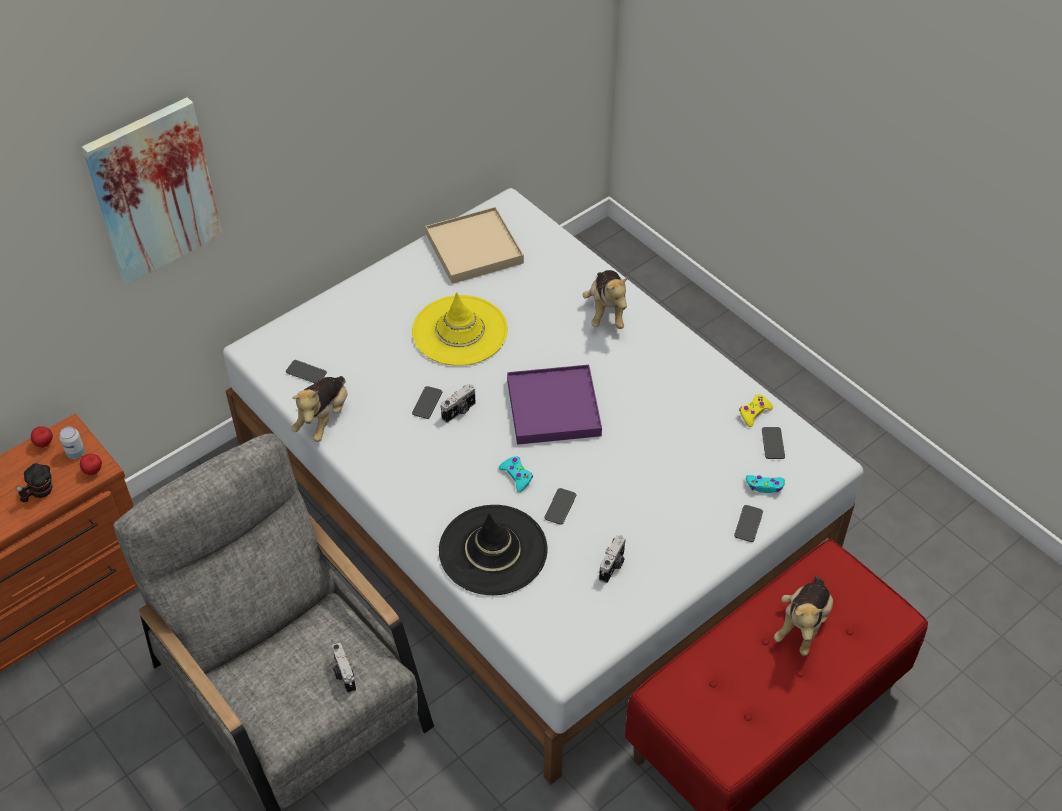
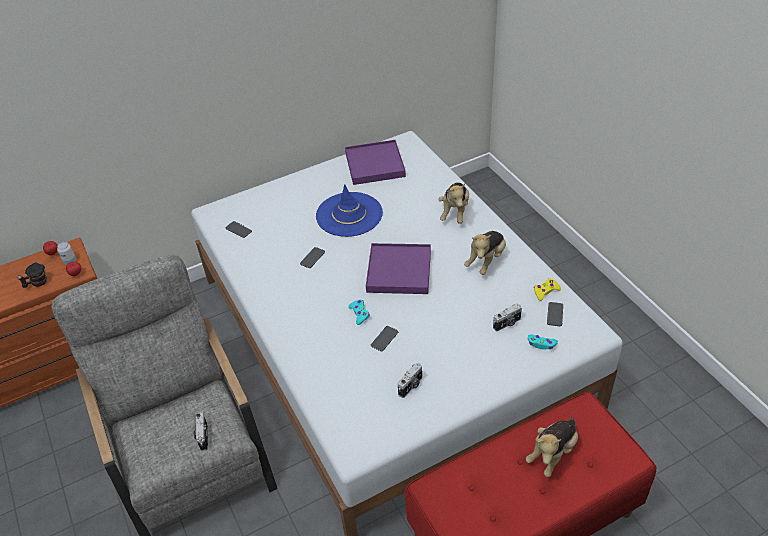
camera: 15 degrees right, 5 degrees down
picture [82,97,223,284] -> none
plush toy [291,376,348,442] -> plush toy moved to [464,231,506,275]
yellow hat [412,292,508,366] -> blue hat [316,184,383,237]
beige tray [425,207,524,284] -> purple tray [345,140,406,185]
black hat [439,505,547,595] -> none
camera [441,384,476,423] -> camera moved to [493,304,522,332]
phone [734,505,763,542] -> none

